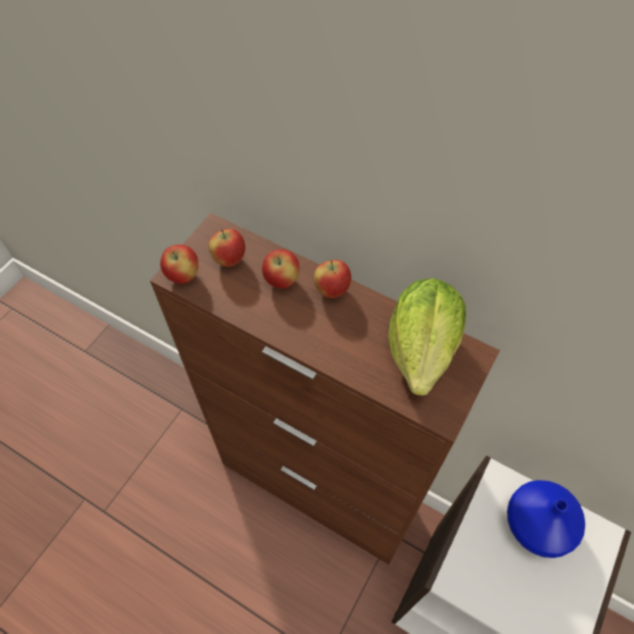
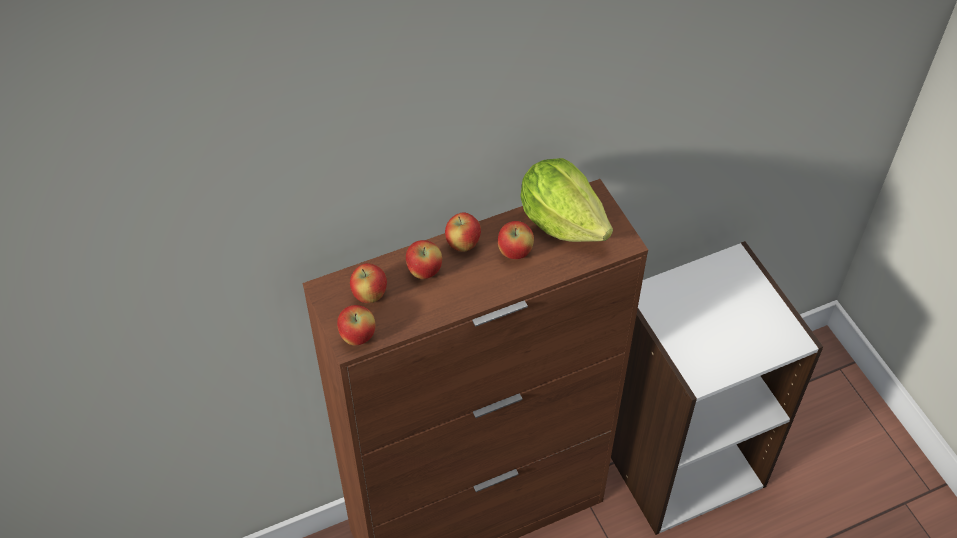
camera: 55 degrees left, 5 degrees down
blue vase [507,480,585,558] -> none
none -> apple [498,221,534,259]

